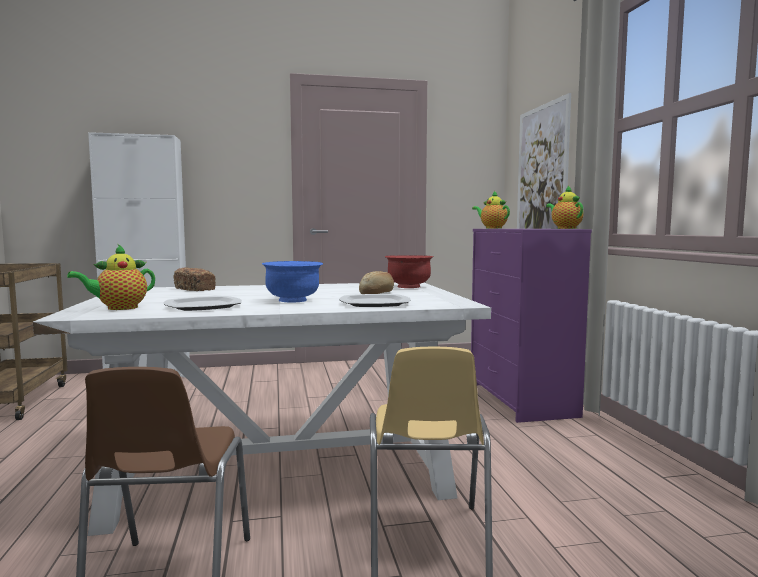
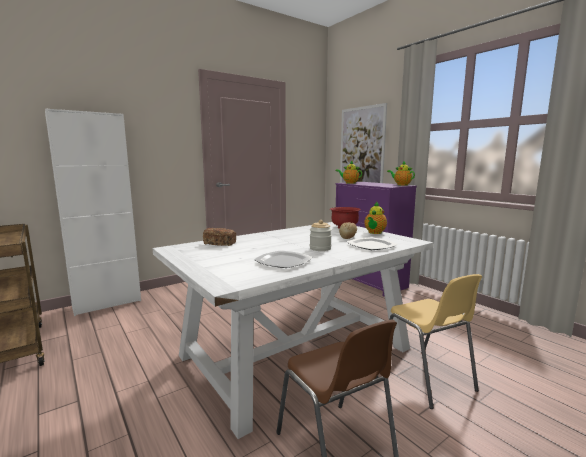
camera: 25 degrees left, 5 degrees up
teapot [67,244,155,310] -> teapot moved to [364,201,387,234]
blue bowl [262,261,323,302] -> jar [310,220,332,251]

